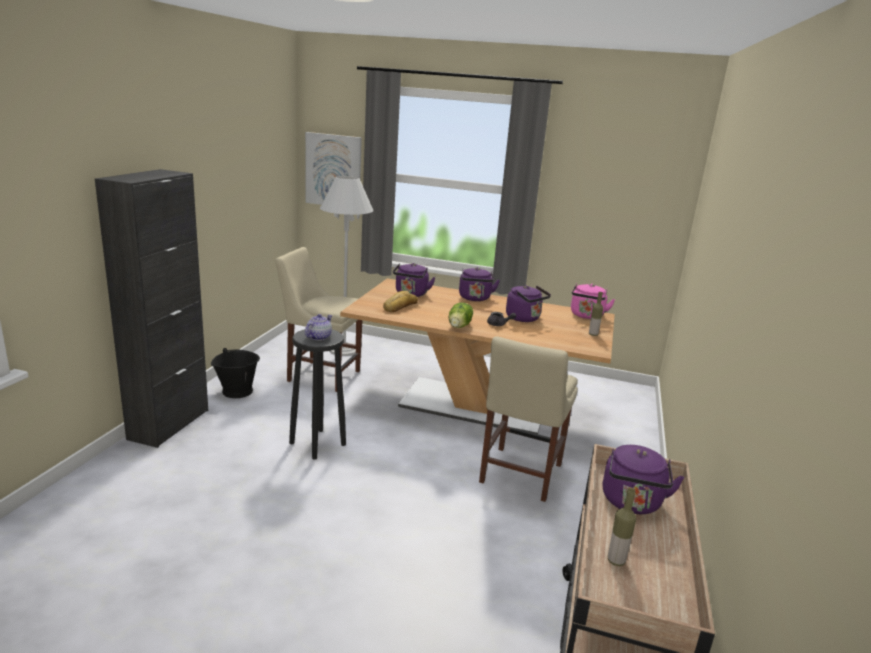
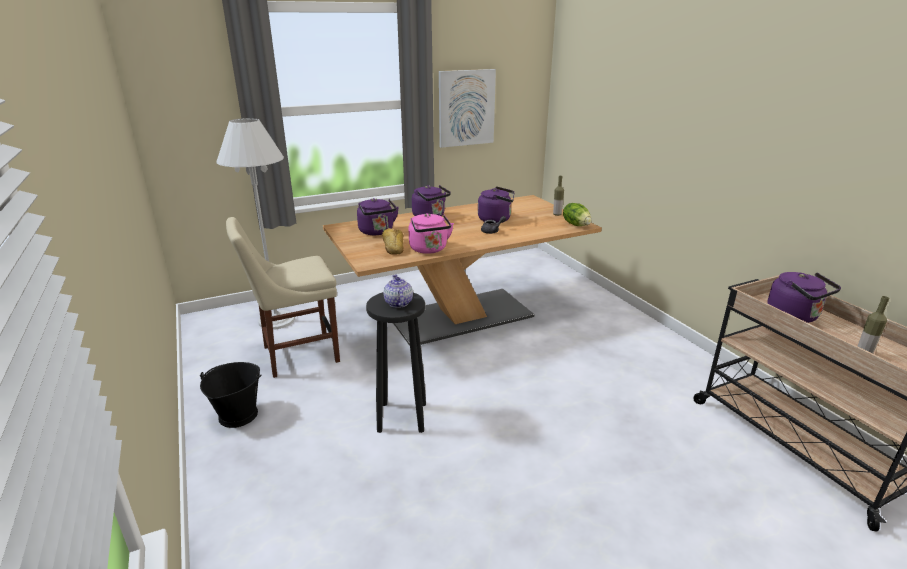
camera: 40 degrees left, 5 degrees up
black cabinet [95,169,208,448] -> none
picture [305,132,362,205] -> picture moved to [439,69,496,148]
lettuce [448,303,473,328] -> lettuce moved to [563,203,591,226]
beige chair [479,336,578,502] -> none
pink kettle [571,284,615,319] -> pink kettle moved to [408,213,454,254]

